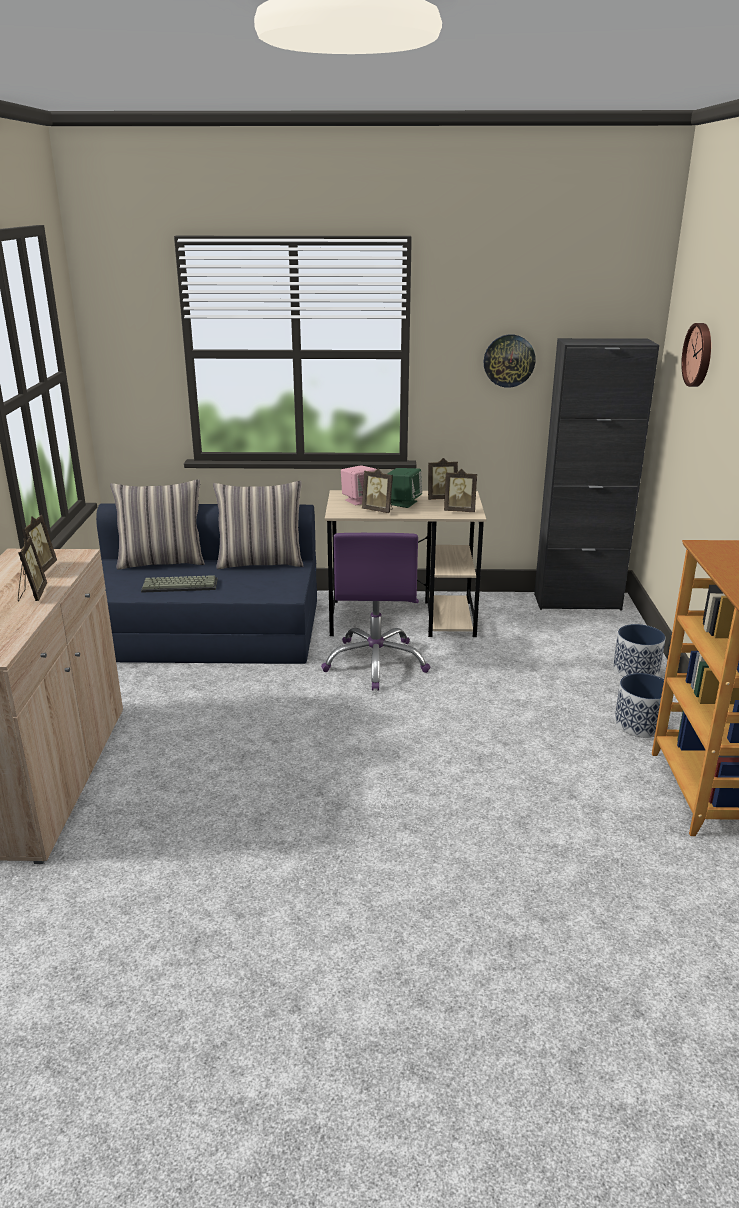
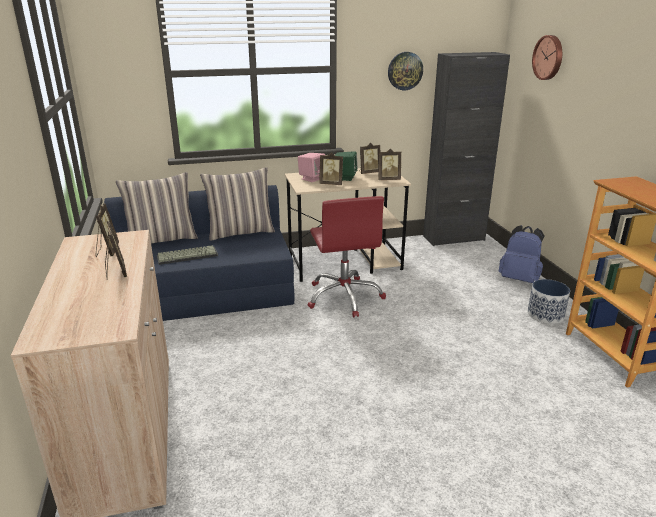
camera: 15 degrees left, 0 degrees up
purple office chair [321,533,430,691] -> red office chair [308,196,386,317]
planter [613,624,665,677] -> blue backpack [499,225,545,283]

